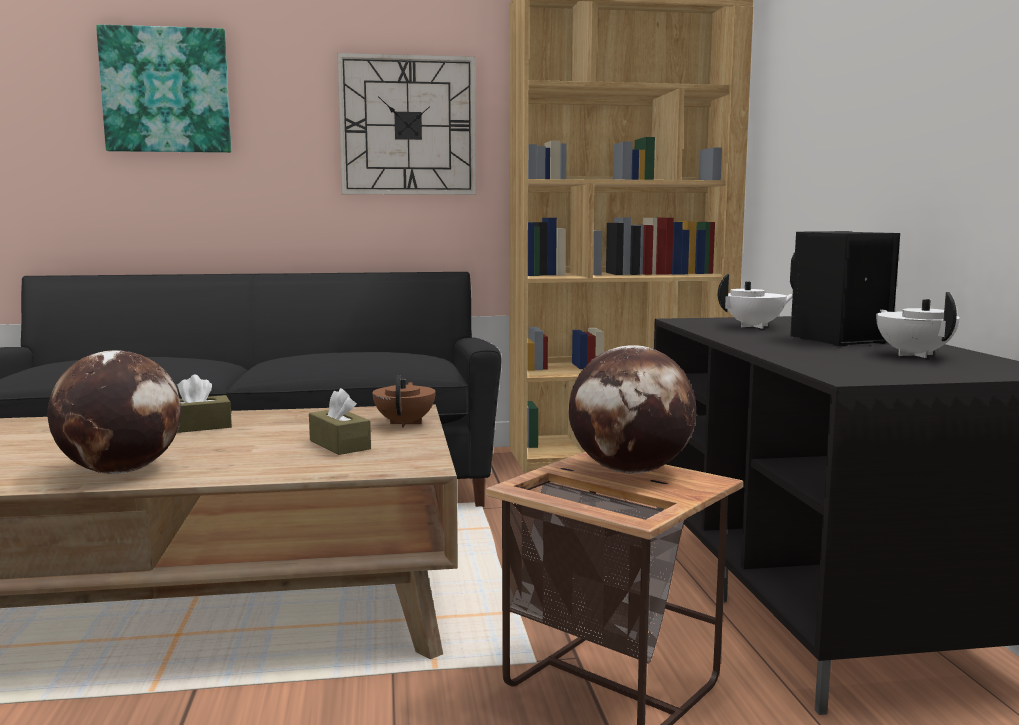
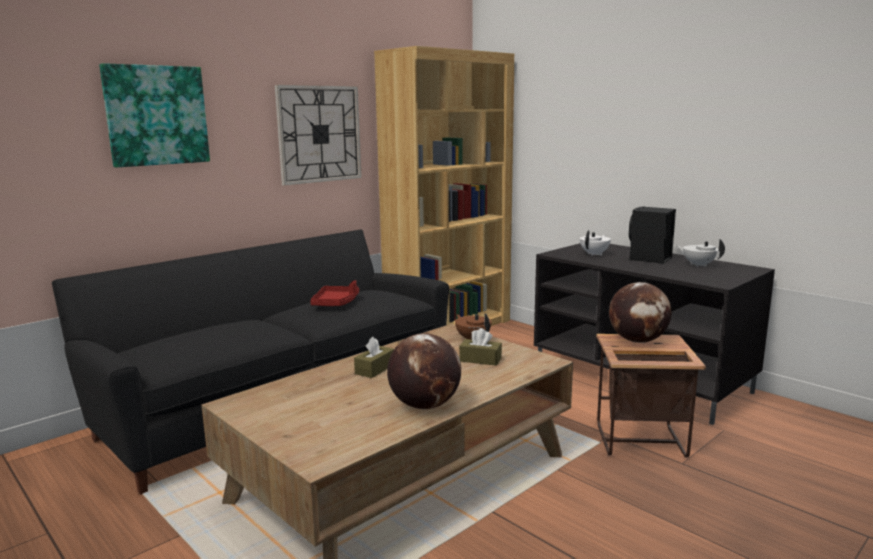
camera: 35 degrees left, 5 degrees up
none -> red tray [310,280,359,306]

